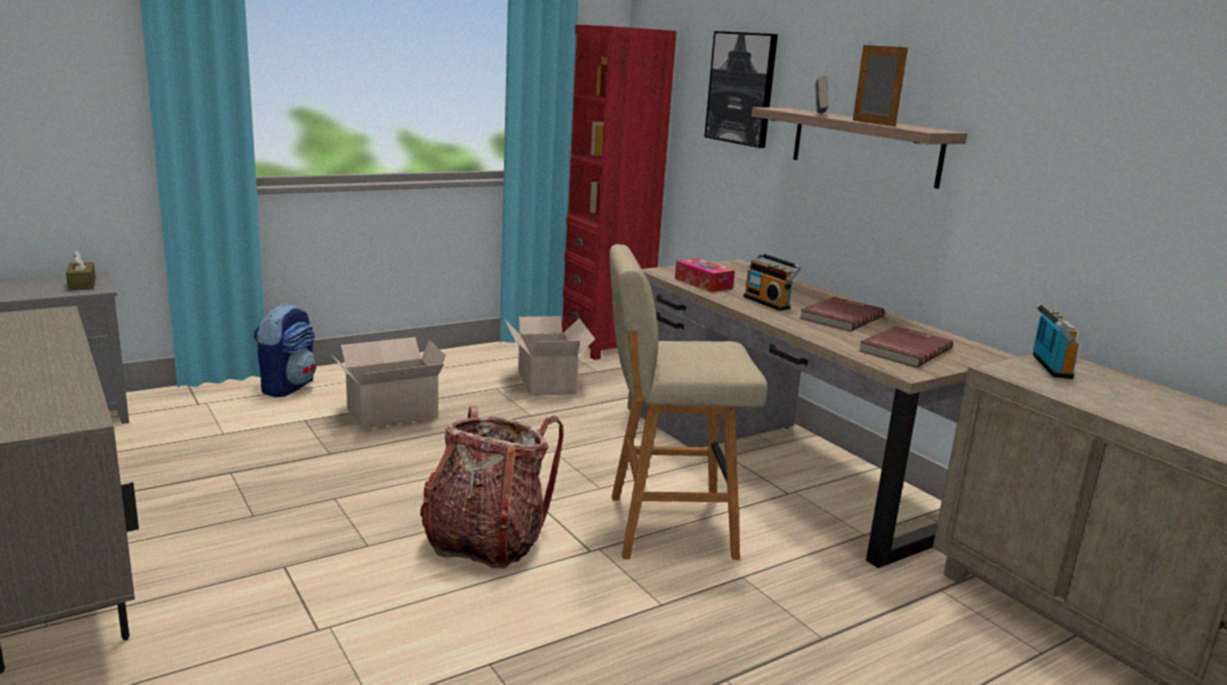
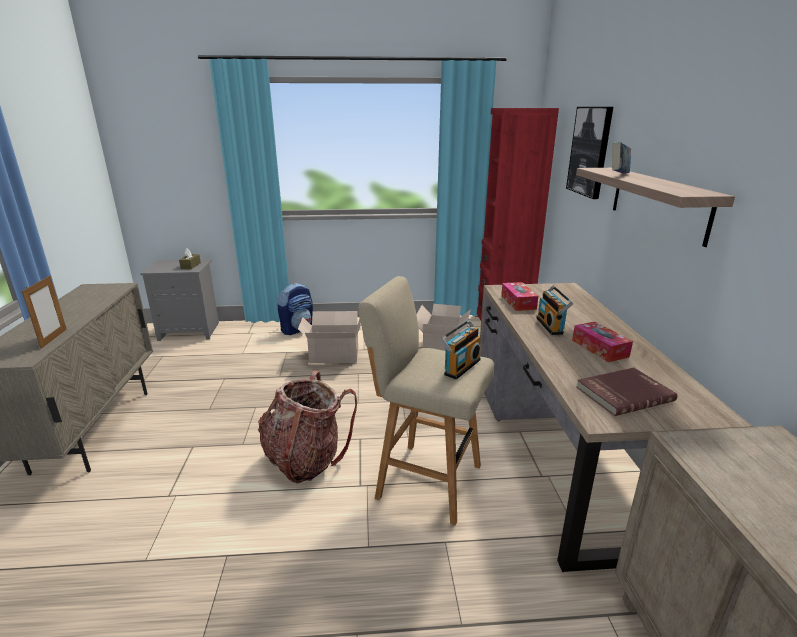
camera: 30 degrees right, 5 degrees up
red book [799,297,885,332] -> tissue box [572,322,633,362]
picture frame [853,44,908,127] -> picture frame moved to [22,276,67,349]
radio [1033,303,1079,379] -> radio moved to [440,320,481,379]

